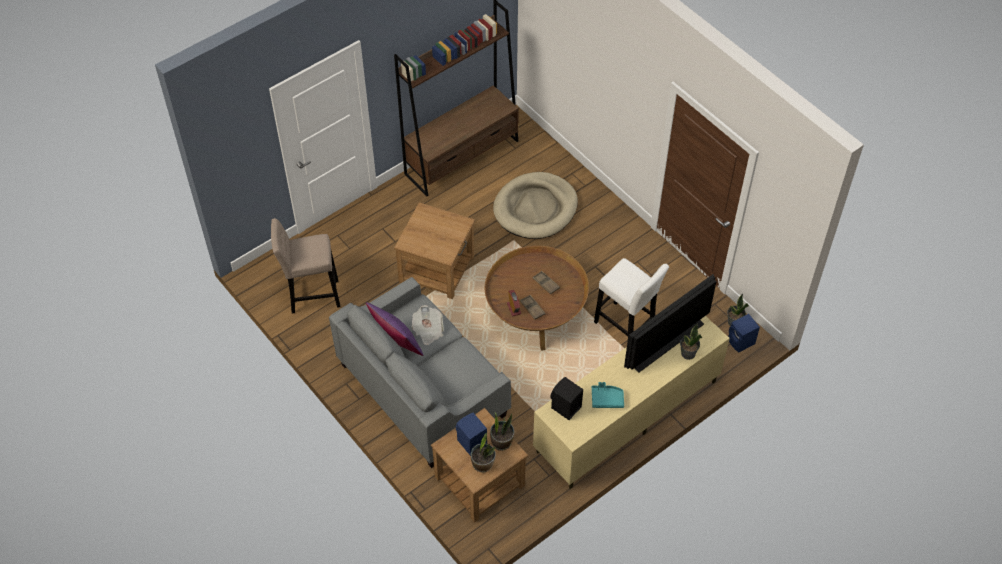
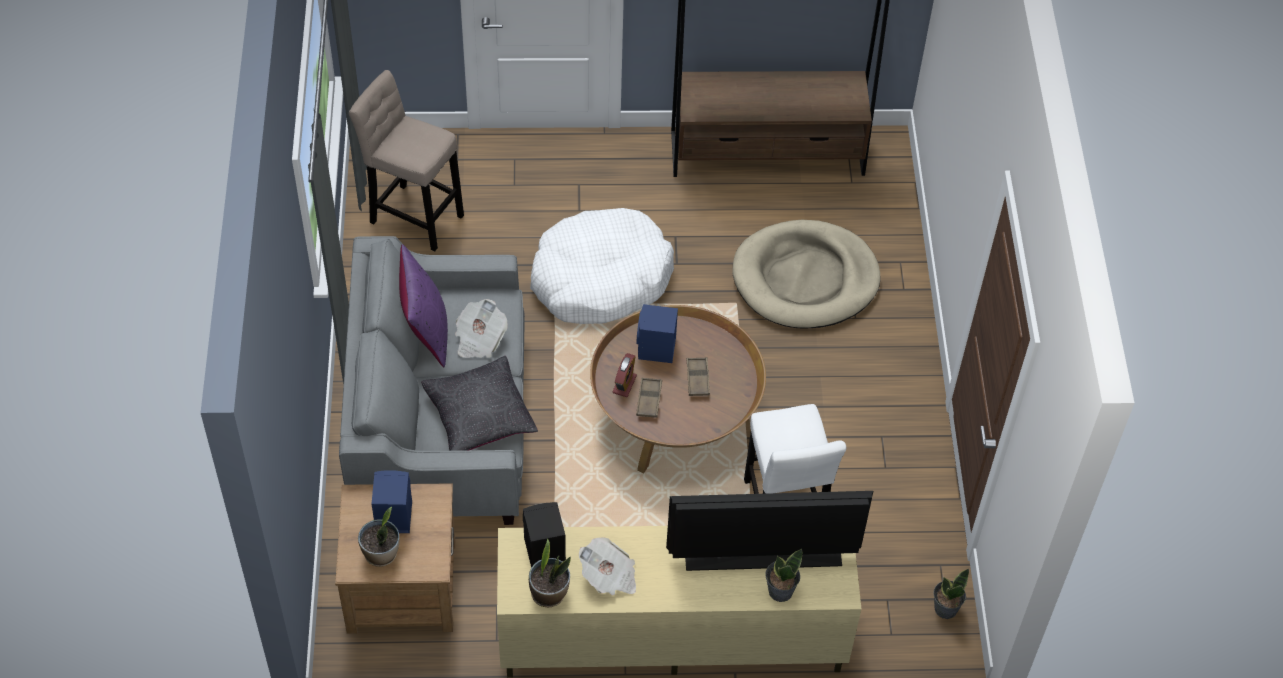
camera: 35 degrees right, 0 degrees up
brown side table [394,202,475,299] -> white dog bed [530,208,674,324]
potted plant [490,413,514,451] -> potted plant moved to [529,539,571,607]
turquoise tray [592,382,624,408] -> newspaper [579,537,636,595]
blue speaker [728,314,760,353] -> blue speaker moved to [636,304,678,363]
none -> black pillow [421,356,538,451]

